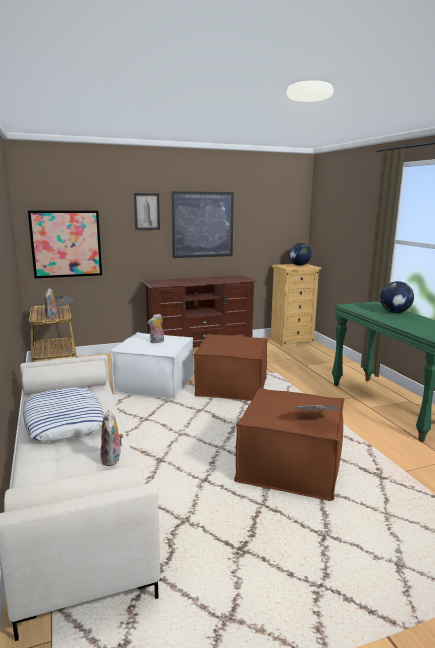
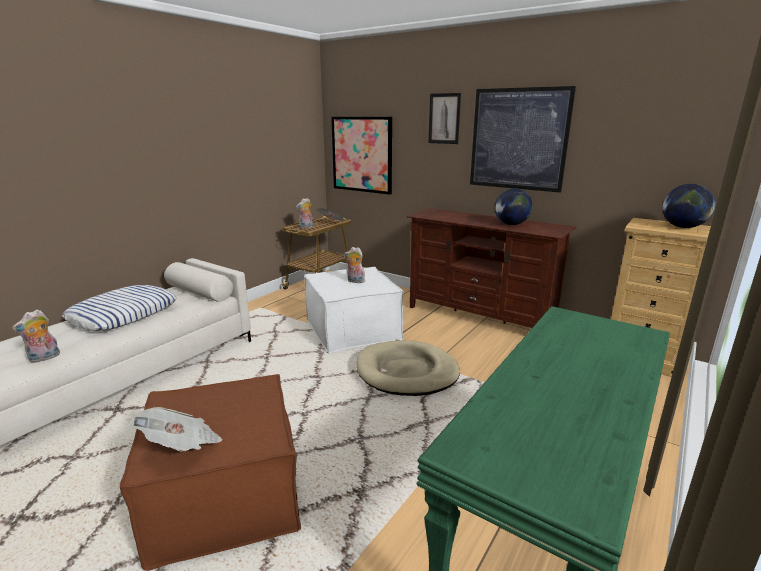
camera: 55 degrees right, 5 degrees up
brown ottoman [194,334,268,401] -> beige dog bed [356,340,460,396]
globe [380,281,414,313] -> globe moved to [495,188,533,225]

